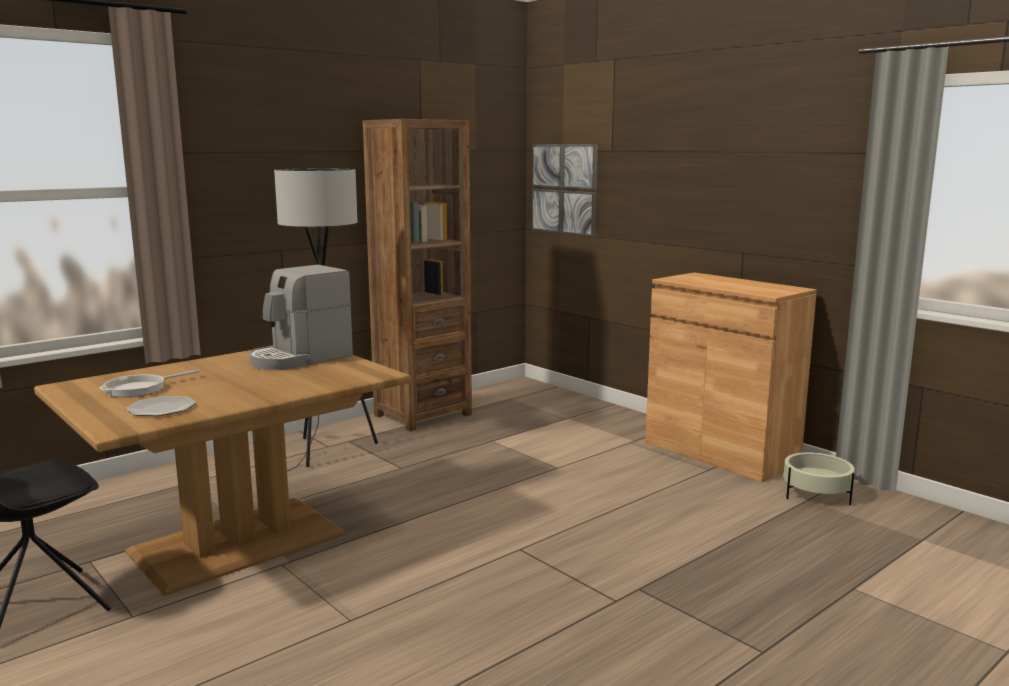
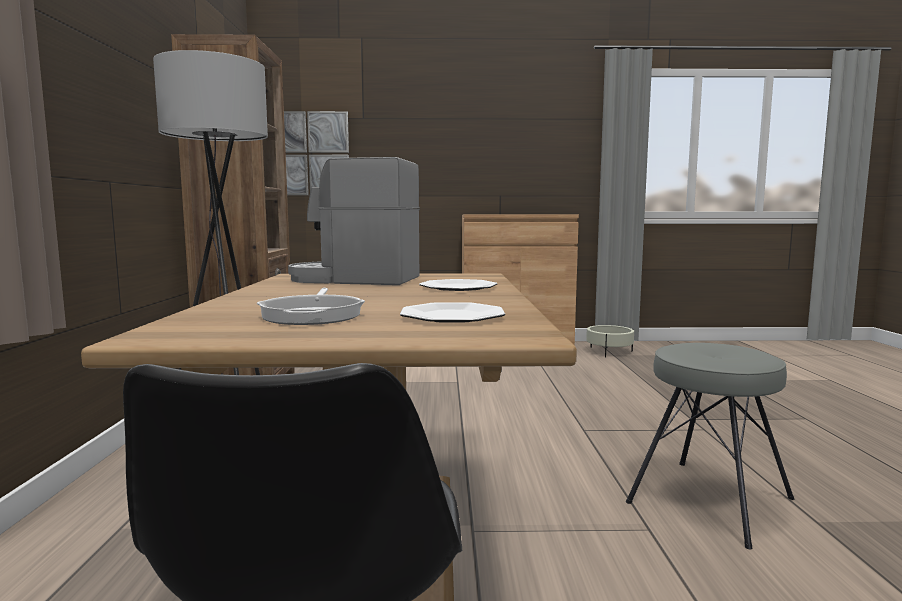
camera: 50 degrees left, 5 degrees down
coffee machine [249,265,353,370] -> coffee machine turned 105 degrees clockwise [288,157,420,285]
none -> plate [419,279,497,291]
none -> grey stool [626,343,794,549]

